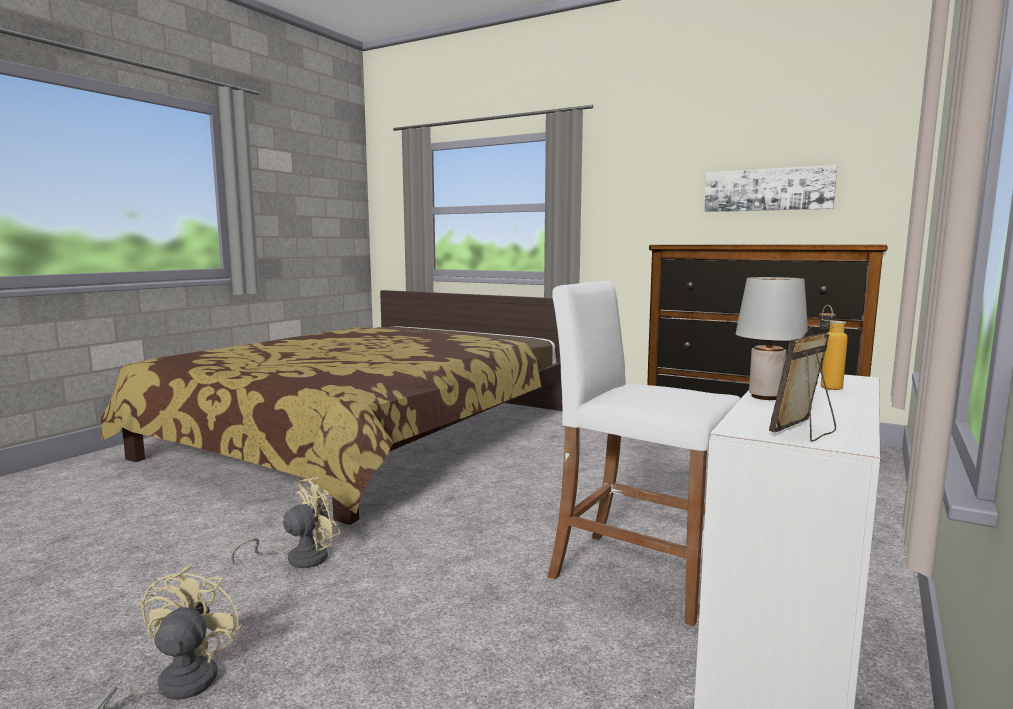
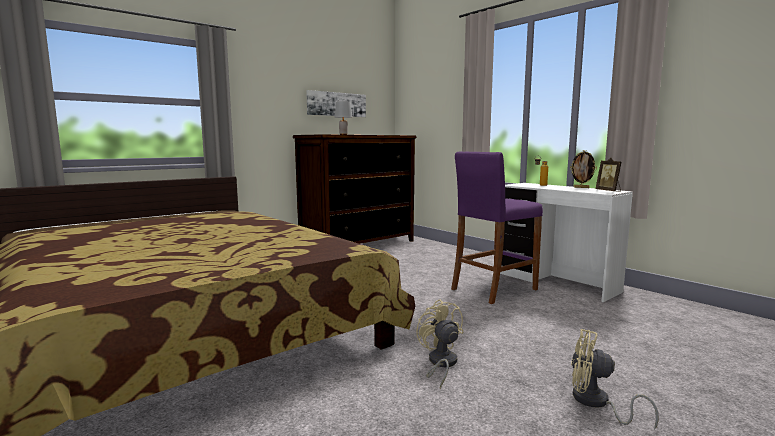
camera: 70 degrees left, 0 degrees up
white stool [548,281,741,626] -> purple stool [451,151,543,304]
grey table lamp [736,277,808,400] -> grey table lamp moved to [335,101,353,135]
none -> picture frame [570,150,597,188]

